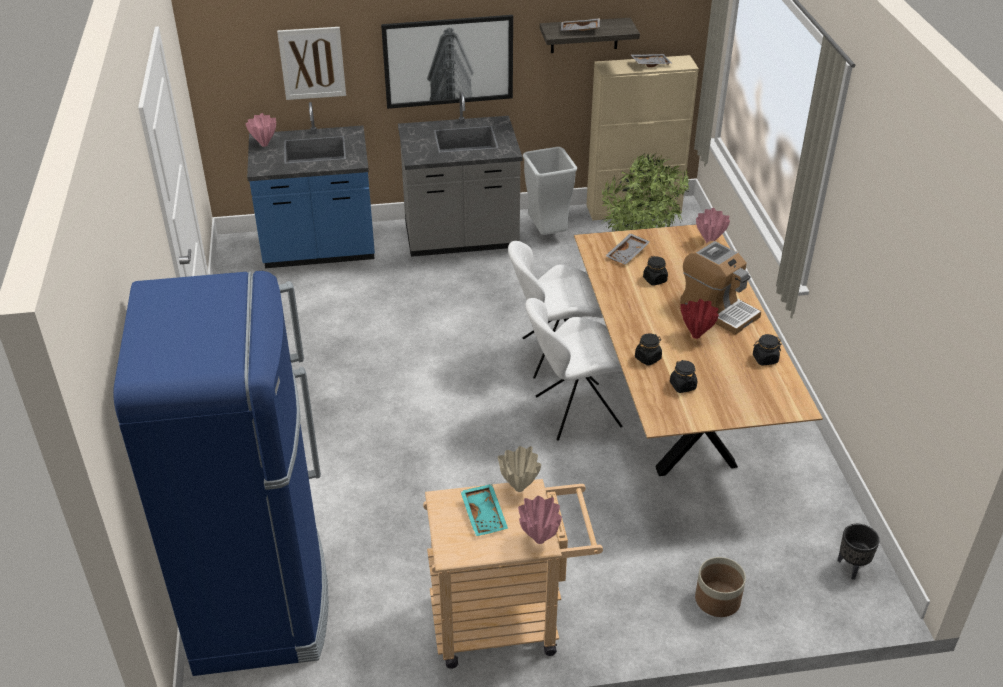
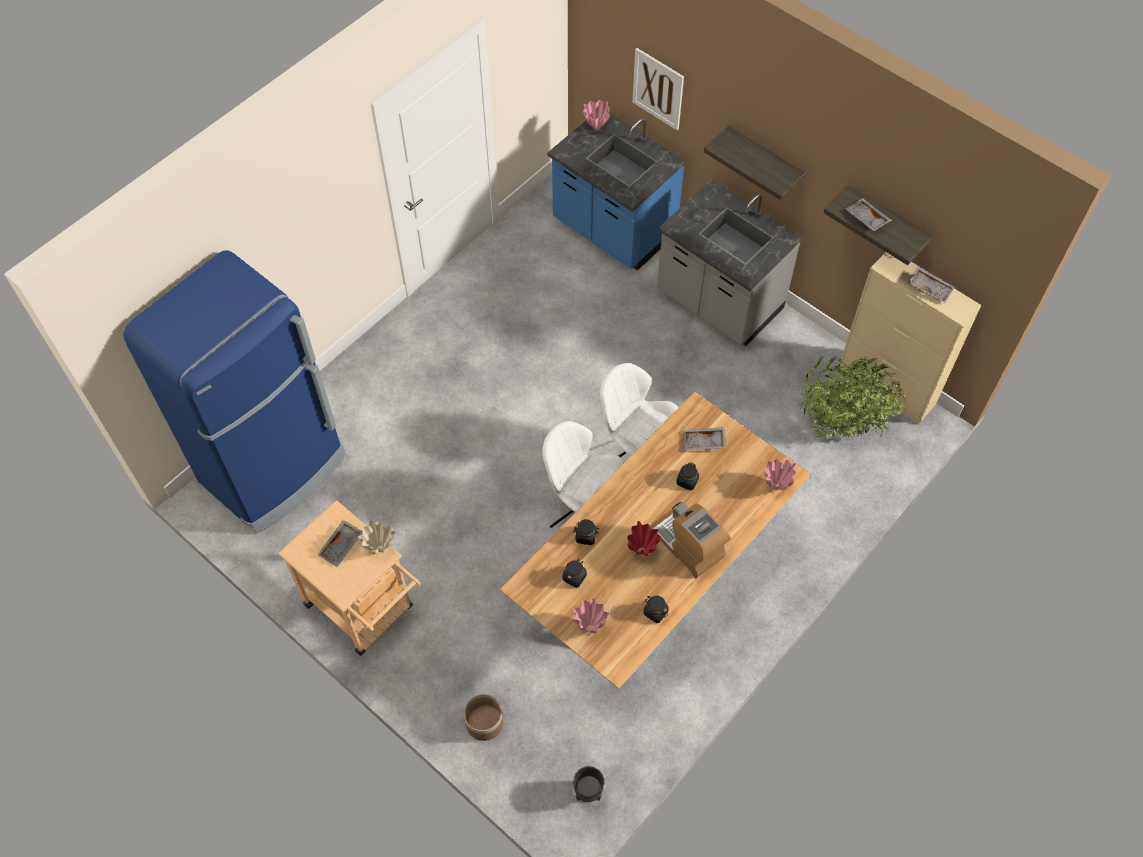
camera: 50 degrees right, 20 degrees up
picture [381,15,513,109] -> shelf [704,126,806,200]
turquoise tray [460,484,508,536] -> grey tray [317,520,363,567]
pink vase [518,496,562,544] -> pink vase moved to [573,599,609,636]
grey trash can [523,147,577,235] -> none
coffee machine [680,241,761,335] -> coffee machine turned 135 degrees clockwise [652,502,731,578]

